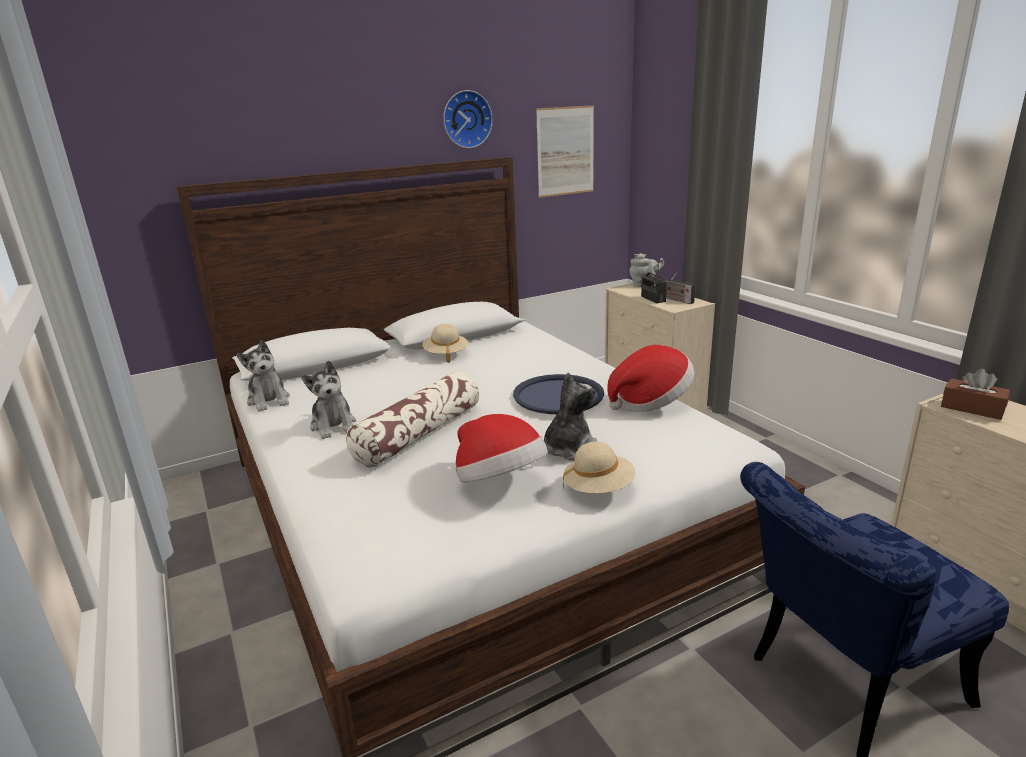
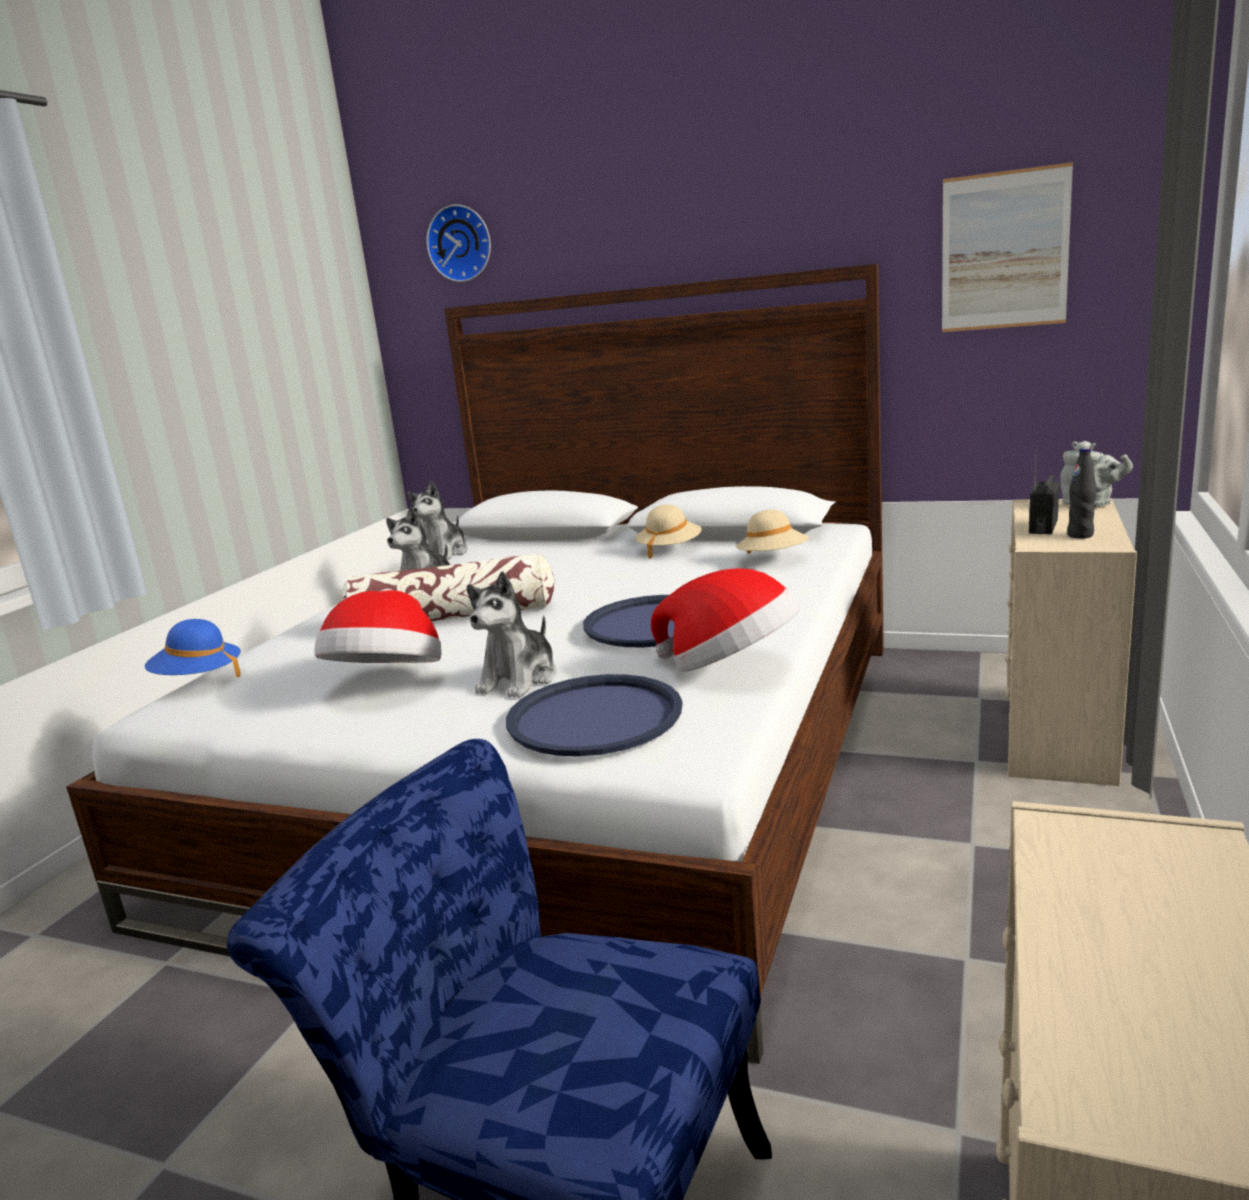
camera: 50 degrees right, 5 degrees down
wall clock [443,90,493,148] -> wall clock moved to [427,205,491,282]
plush toy [544,373,597,461] -> plush toy turned 120 degrees clockwise [467,571,557,698]
beige hat [563,441,636,493] -> beige hat moved to [736,510,809,554]
radio [666,271,695,304] -> black bottle [1067,448,1097,538]
brown tissue box [941,369,1011,420] -> none
none -> blue hat [145,619,241,677]
none -> blue tray [506,674,683,756]

